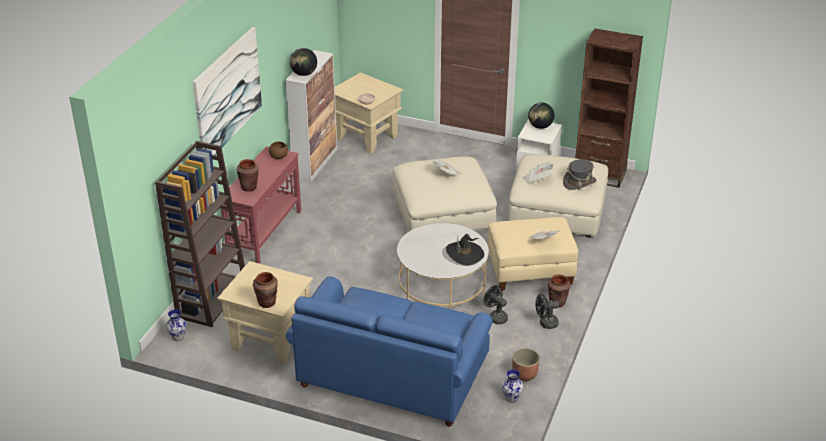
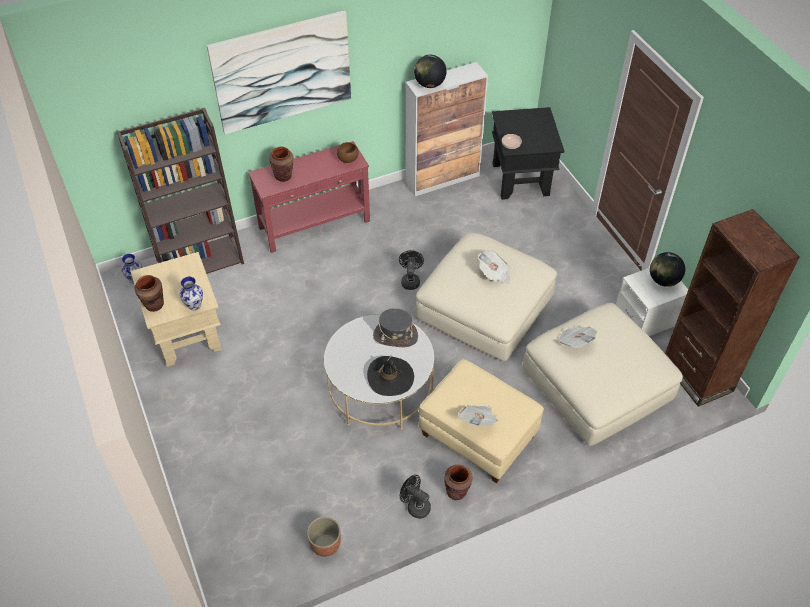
camera: 45 degrees right, 15 degrees up
blue sofa [286,276,493,427] -> none
beige side table [335,72,404,154] -> black side table [492,107,565,200]
black fan [484,285,508,325] -> black fan moved to [399,250,424,290]
vase [502,369,523,403] -> vase moved to [180,277,203,310]
grey hat [563,159,596,190] -> grey hat moved to [373,308,418,347]

